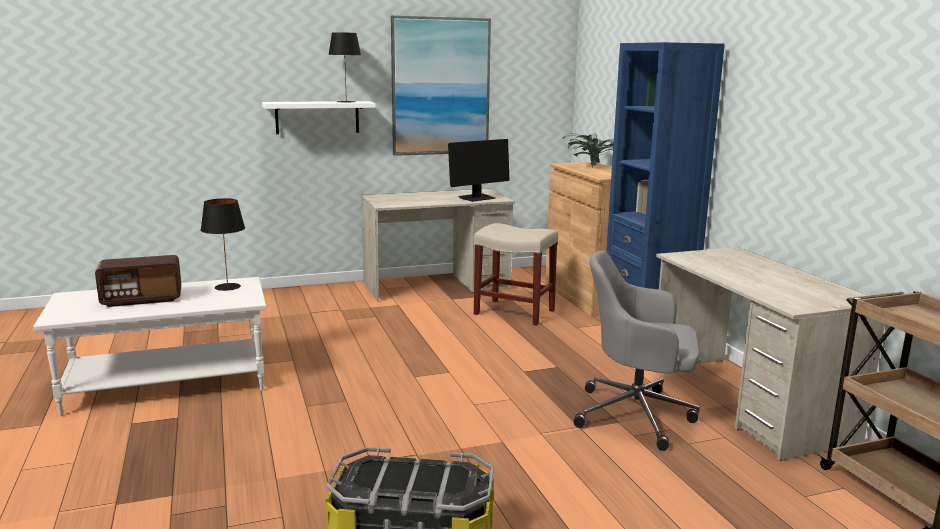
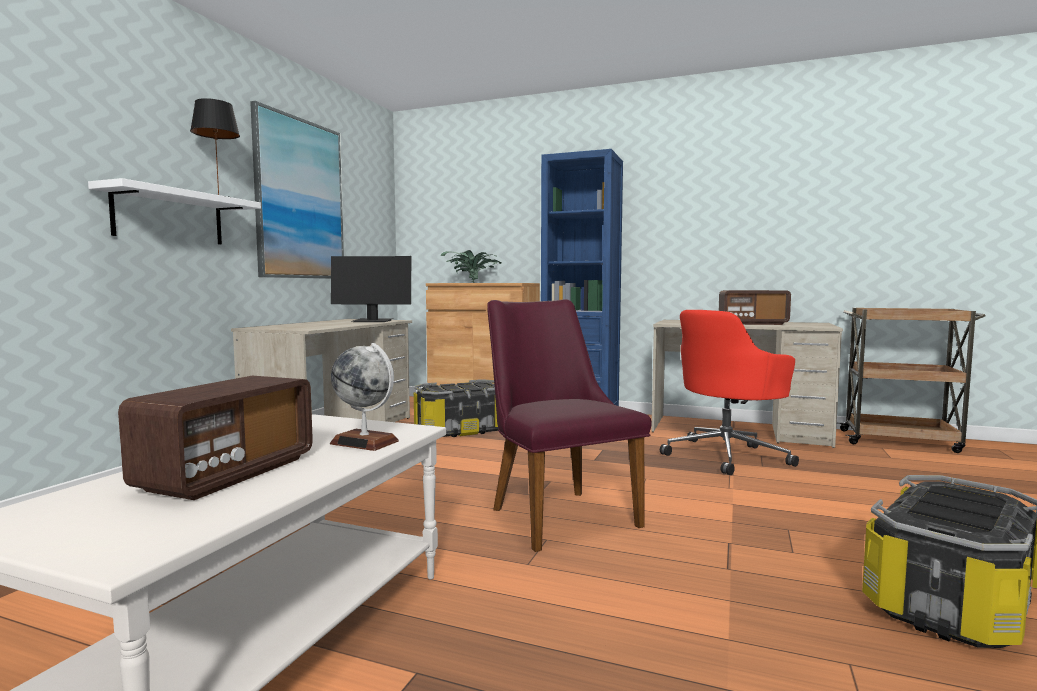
camera: 50 degrees left, 10 degrees down
black table lamp [200,198,245,291] -> none
monitor [448,139,510,202] -> monitor turned 90 degrees clockwise [331,256,411,322]
beige stool [474,223,558,326] -> storage box [414,379,499,437]
grey office chair [574,251,700,451] -> red office chair [660,310,799,475]
none -> globe [330,343,399,451]
none -> purple chair [487,299,652,552]
none -> radio [719,290,791,325]

